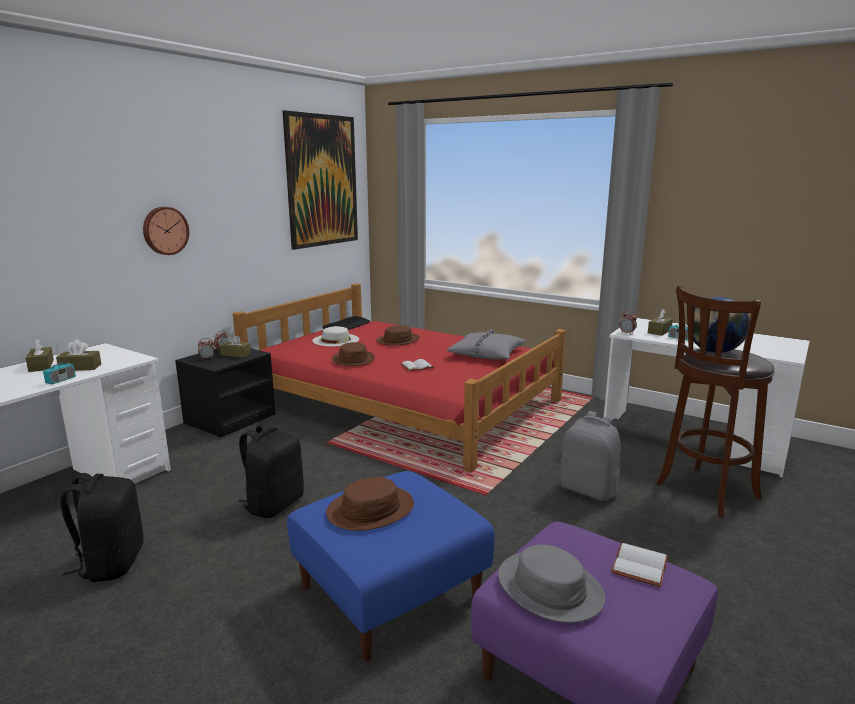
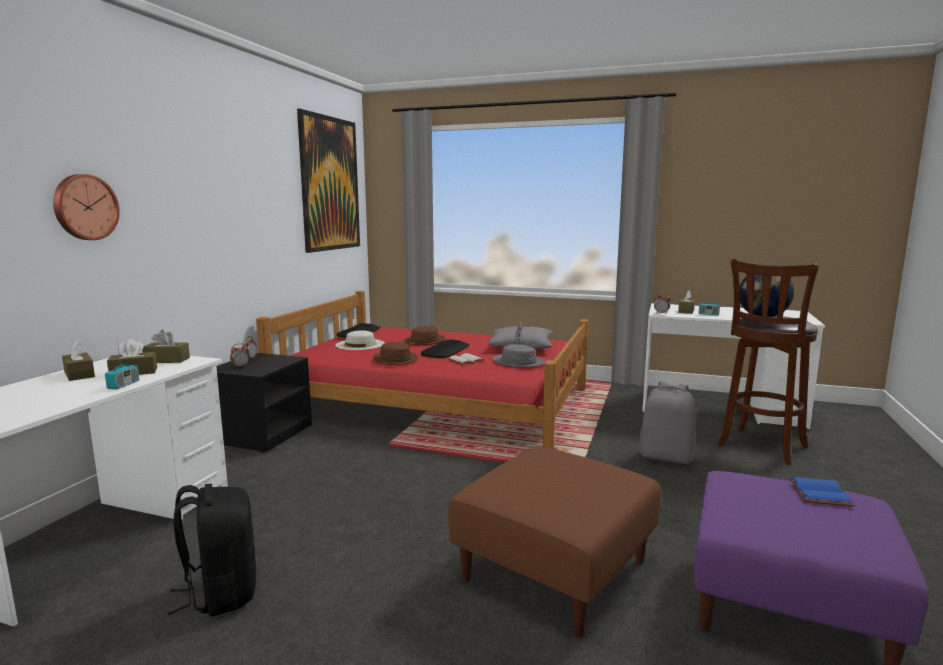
camera: 15 degrees left, 5 degrees down
wall clock [143,207,189,255] -> wall clock moved to [53,174,120,240]
brown tissue box [220,334,251,358] -> brown tissue box moved to [142,330,190,363]
black backpack [239,423,304,518] -> none
blue ottoman [287,471,494,661] -> brown ottoman [448,447,661,638]
brown hat [326,477,414,531] -> none
grey hat [498,545,605,623] -> grey hat moved to [492,344,545,368]
white book [611,543,668,587] -> blue book [789,477,854,507]
none -> keyboard [421,339,470,358]

